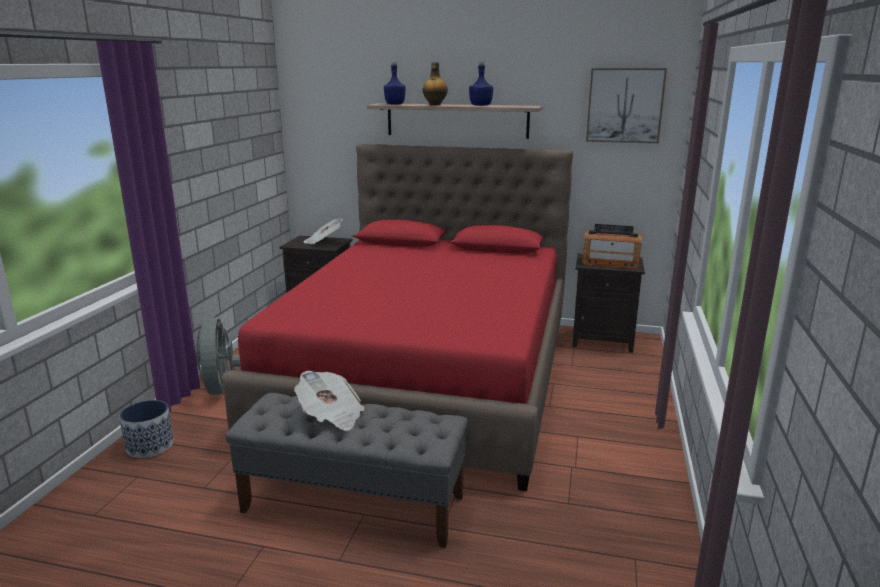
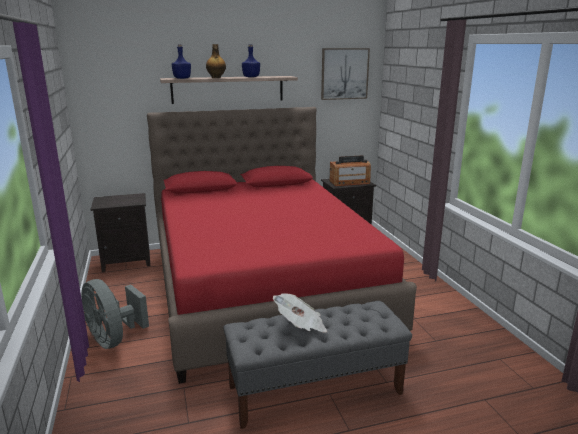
camera: 30 degrees left, 0 degrees up
planter [119,400,174,458] -> none
newspaper [304,218,343,244] -> none

